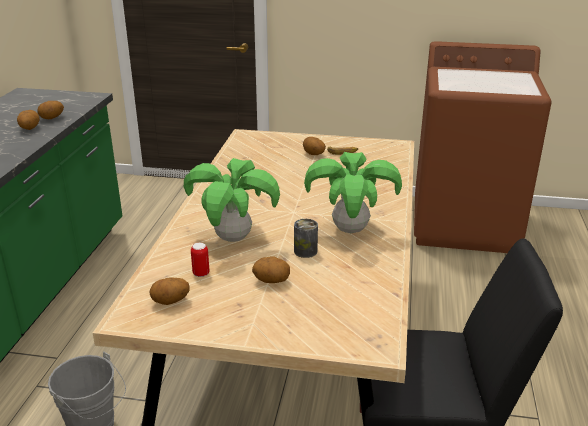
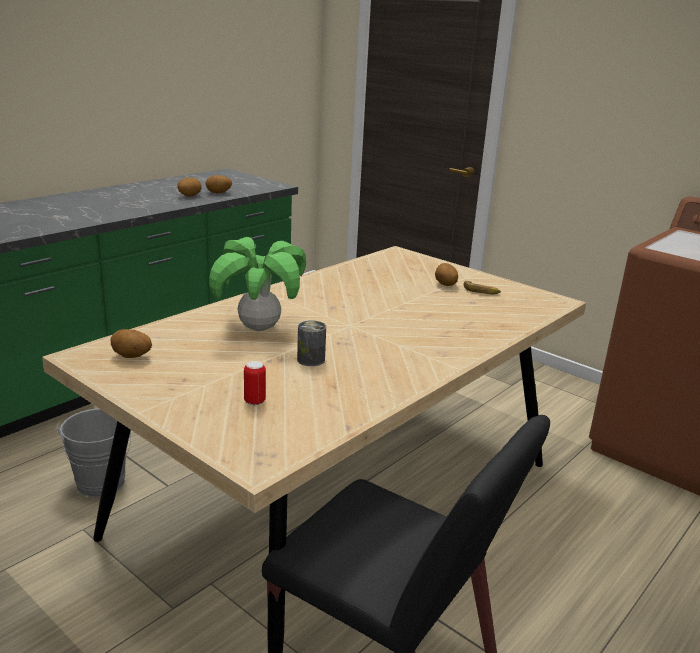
camera: 30 degrees right, 5 degrees down
can [191,243,210,277] -> can moved to [244,361,266,405]
potato [252,256,290,283] -> none
potted plant [304,152,402,233] -> none

